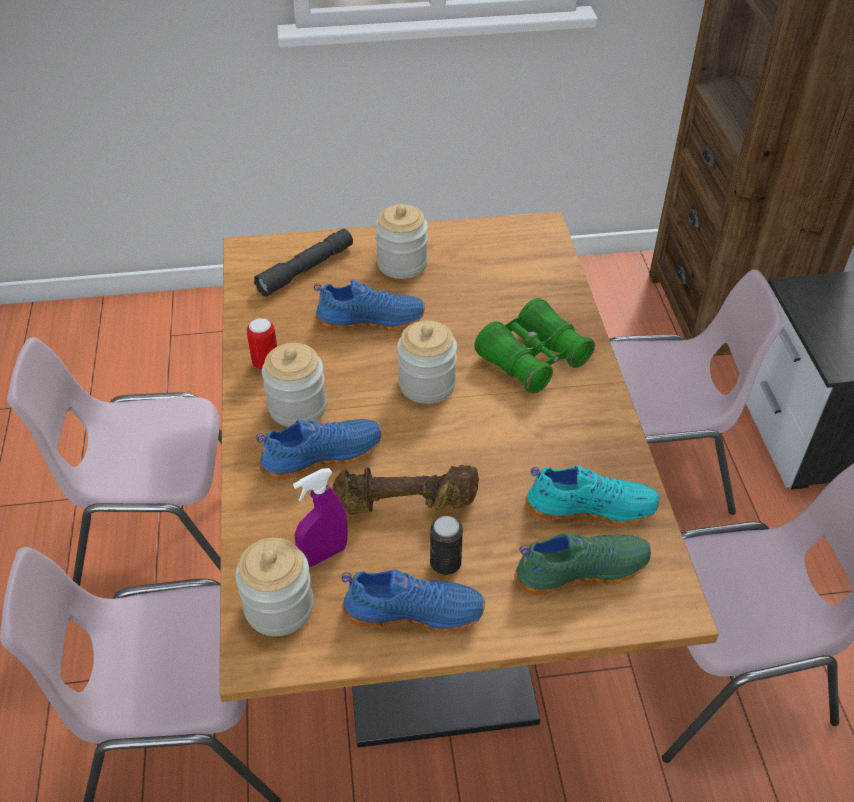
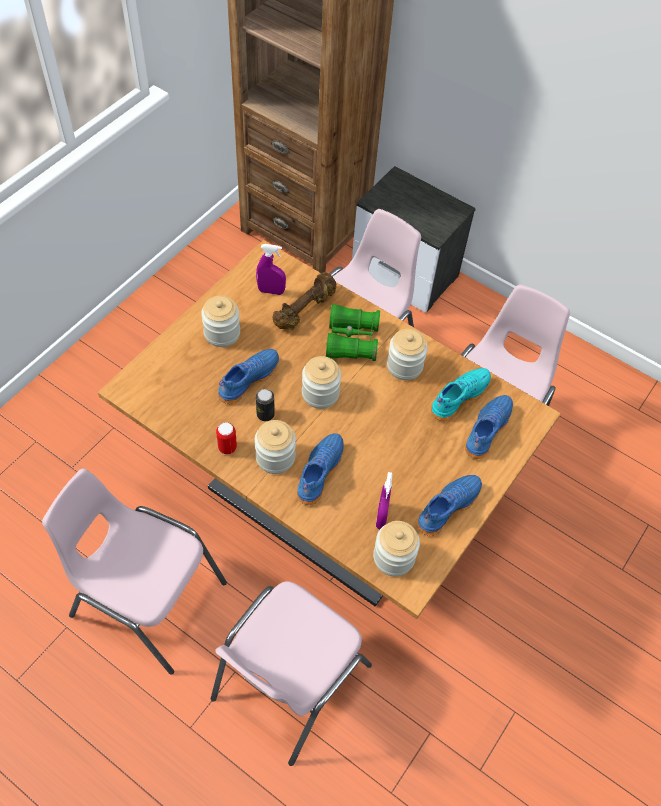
camera: 50 degrees left, 10 degrees up
pink chair [7,337,222,586] -> pink chair turned 75 degrees clockwise [42,468,227,675]
grey flashlight [254,229,353,297] -> none
brown dumbbell [332,465,479,515] -> brown dumbbell moved to [273,272,337,330]
can [430,516,463,575] -> can moved to [256,389,275,421]
green shoe [514,533,651,596] -> blue shoe [465,395,513,459]
none -> purple spray bottle [256,244,286,295]
none -> jar [387,329,428,380]

